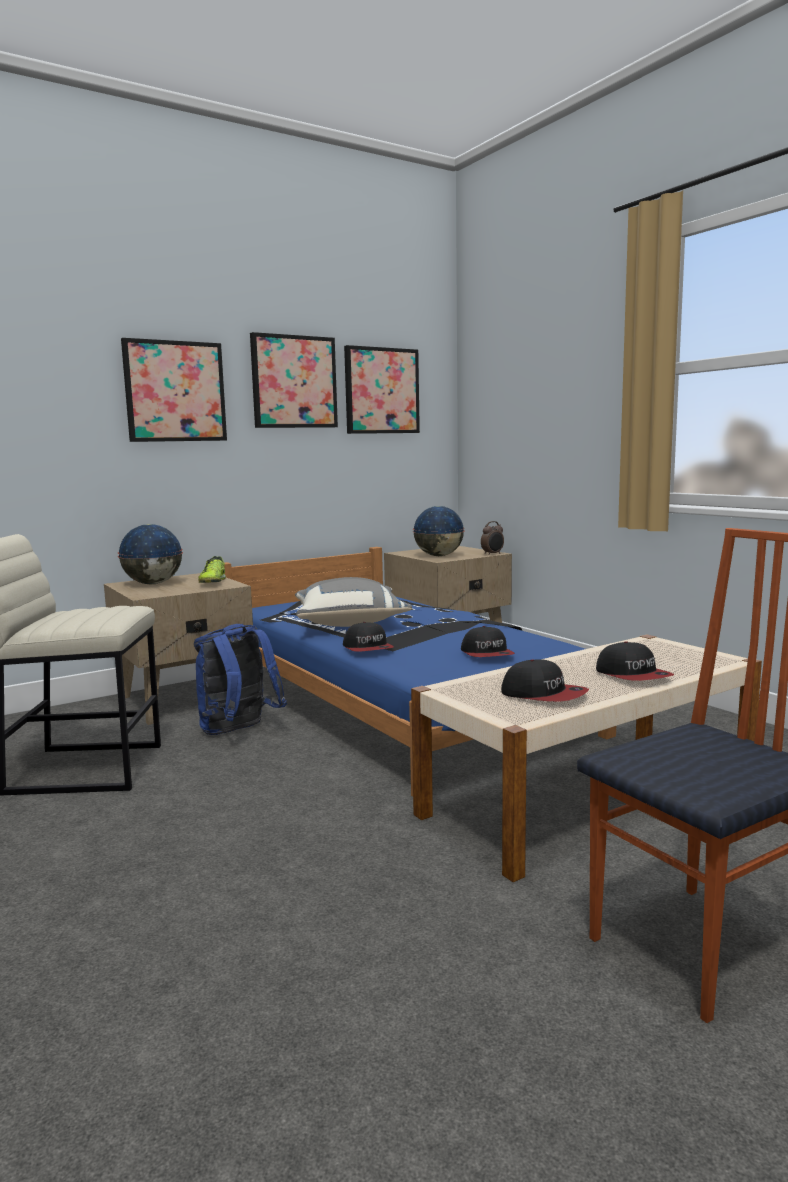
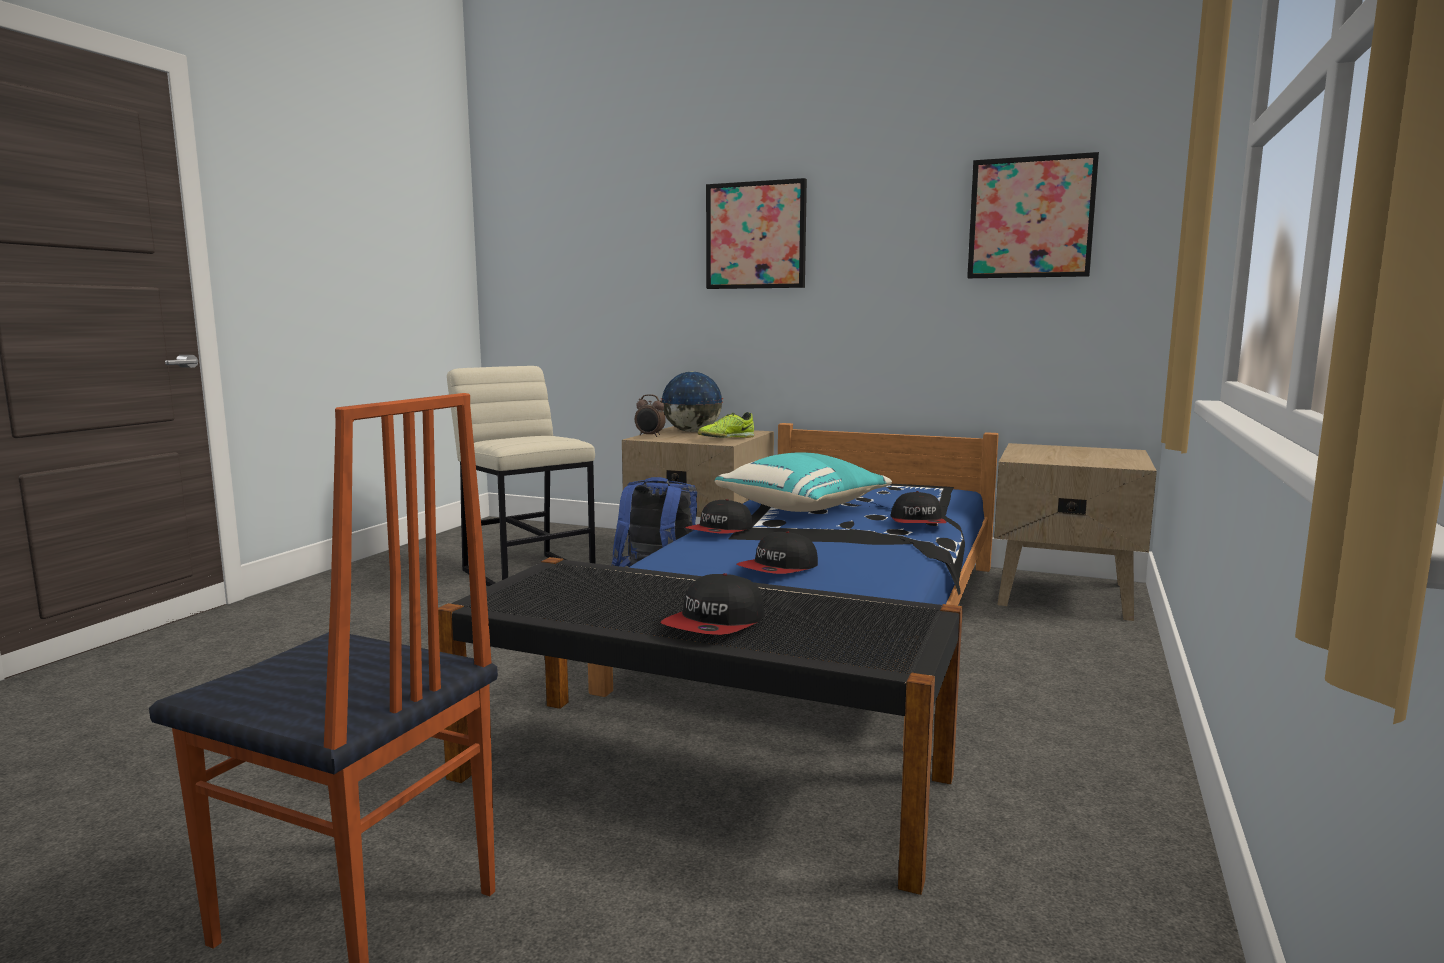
camera: 55 degrees right, 0 degrees up
picture [250,332,338,428] -> none
grey pillow [295,577,412,627] -> turquoise pillow [715,452,892,512]
beige bench [411,634,762,882] -> black bench [438,557,963,895]
globe [413,506,465,556] -> none
alarm clock [481,521,504,555] -> alarm clock moved to [635,394,666,437]
cap [501,659,589,702] -> cap moved to [891,491,947,523]

